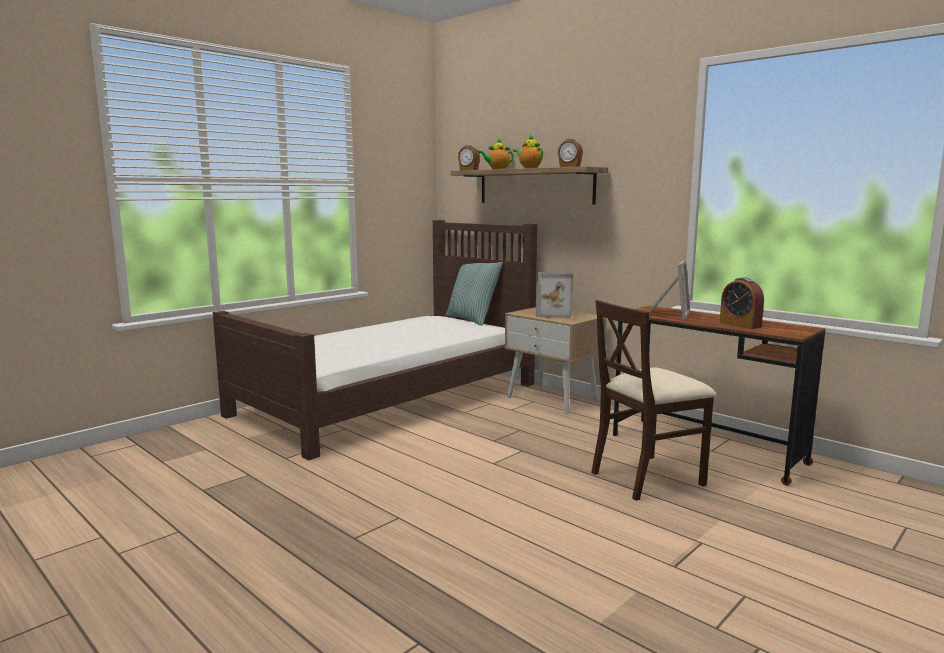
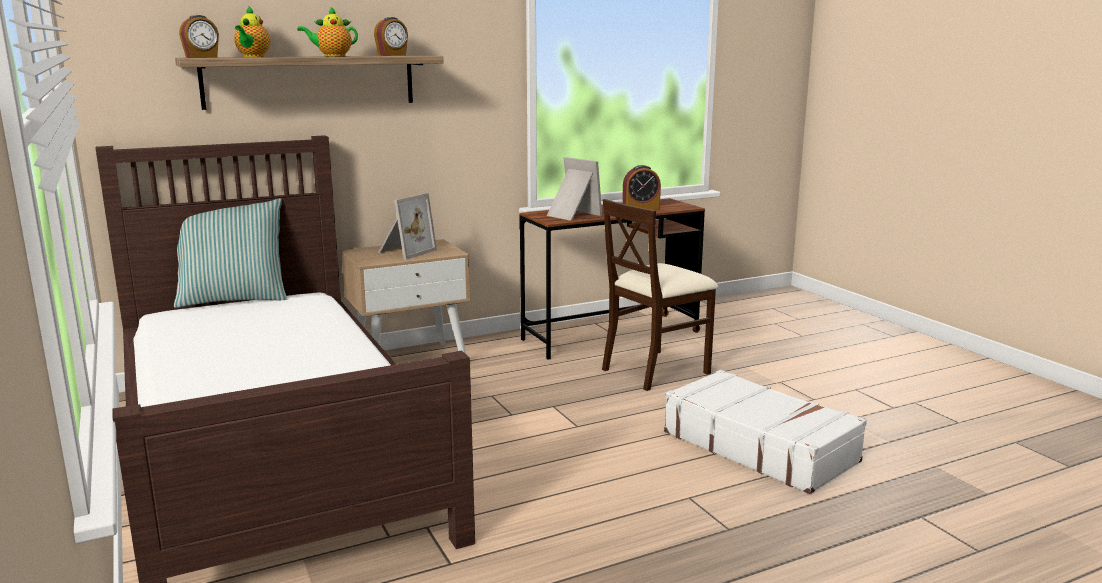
camera: 70 degrees left, 5 degrees up
beige chair [591,300,717,501] -> beige chair turned 60 degrees clockwise [602,199,718,391]
none -> white suitcase [664,370,867,494]

